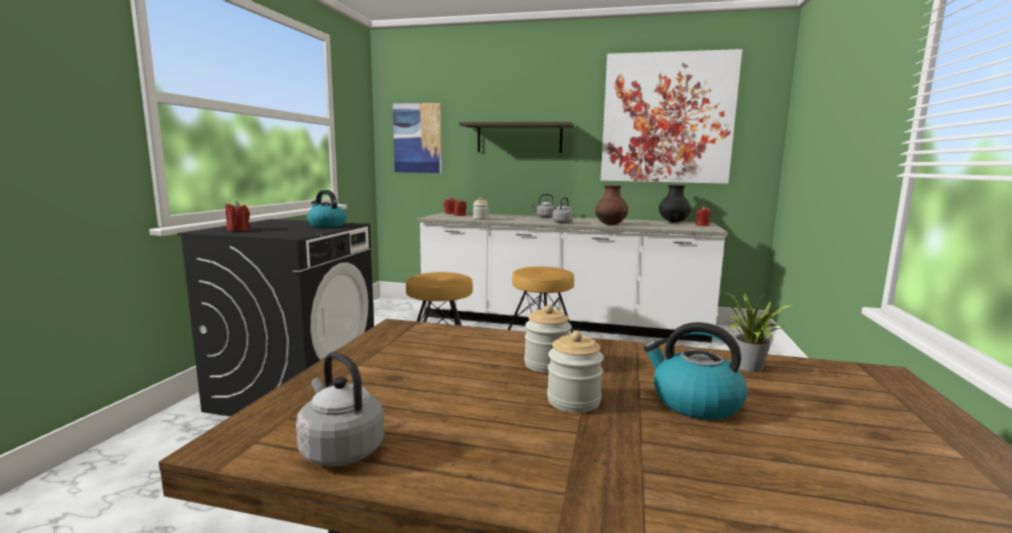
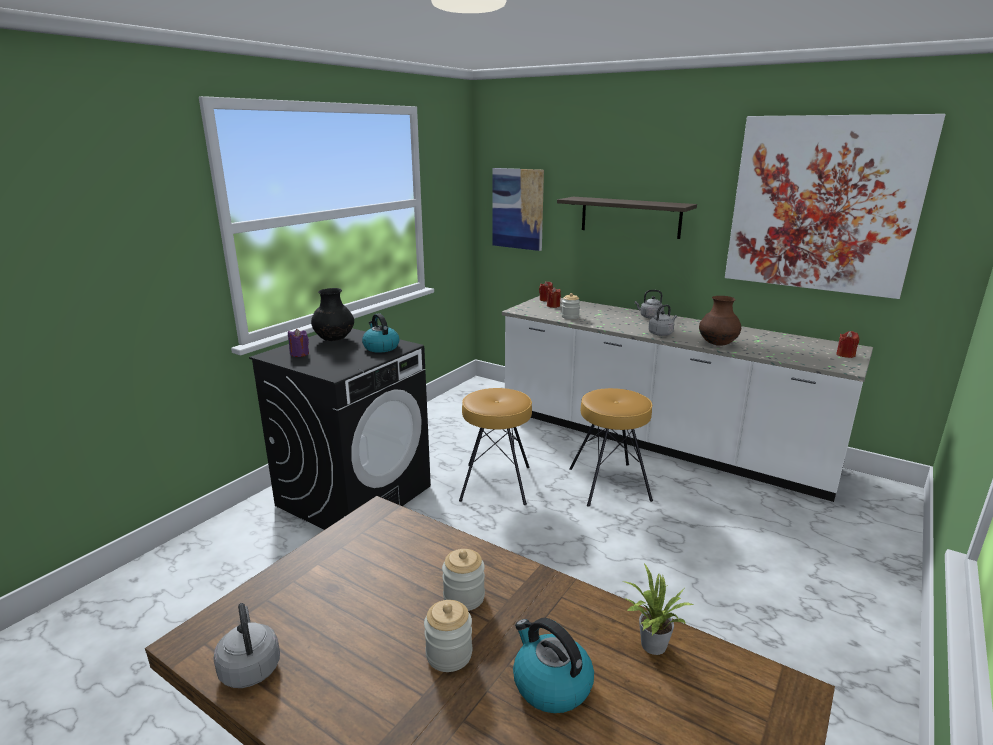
camera: 20 degrees right, 10 degrees up
red candle [225,201,250,231] -> purple candle [288,329,309,357]
black vase [659,185,691,223] -> black vase moved to [311,288,354,341]

